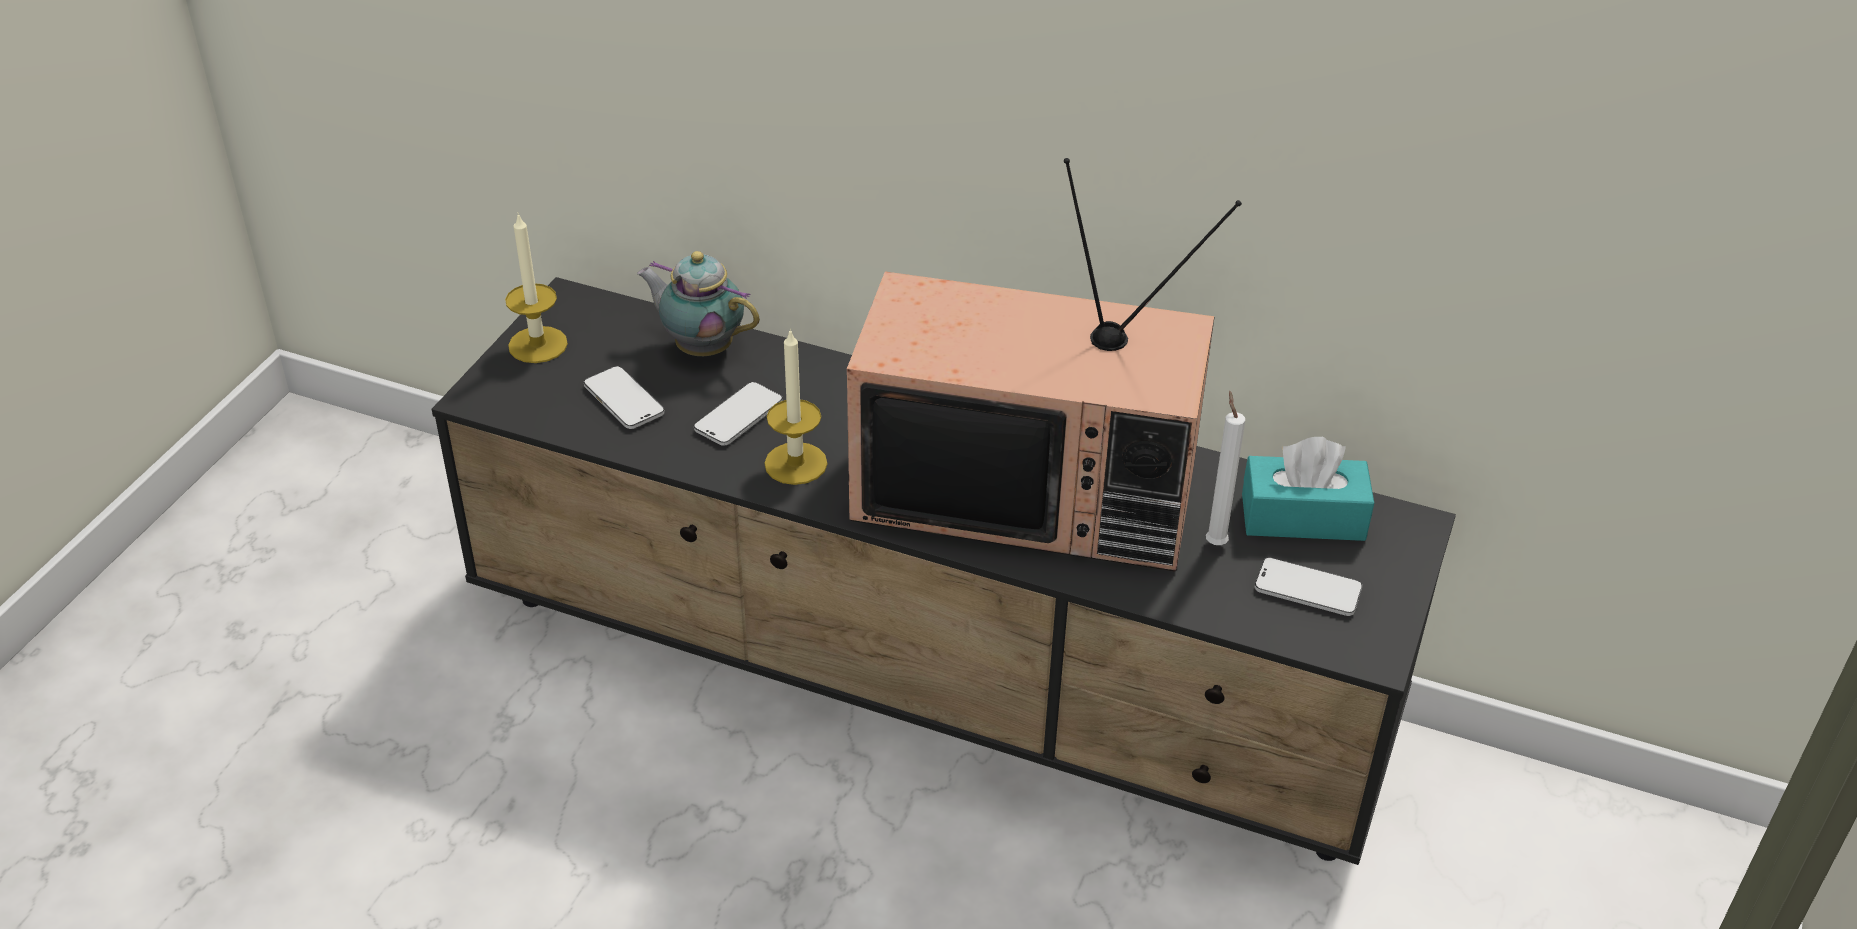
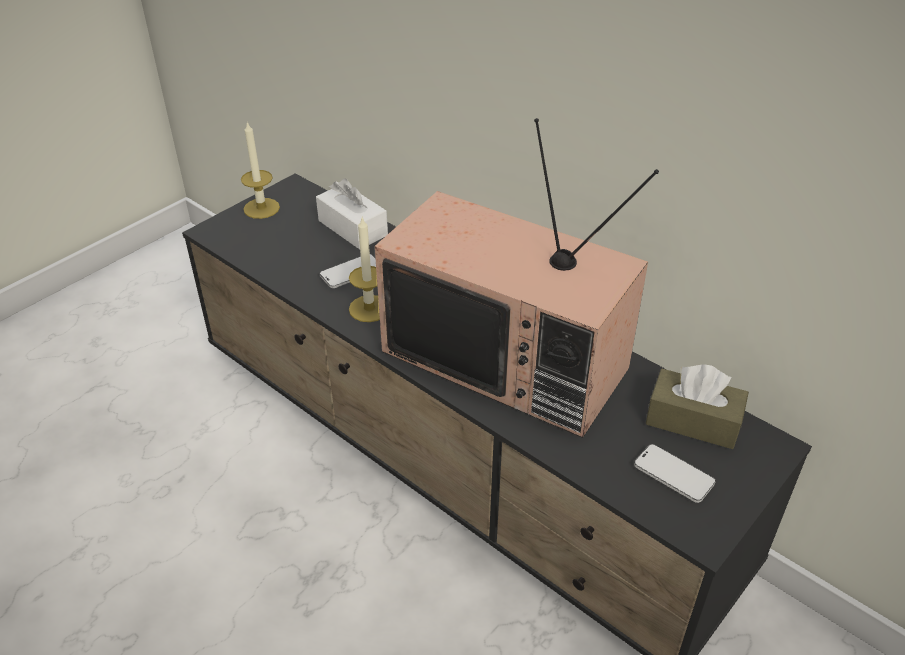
camera: 20 degrees right, 0 degrees up
phone [584,366,664,429] -> none
teapot [637,251,760,356] -> white tissue box [316,179,388,249]
white candle [1206,390,1245,545] -> none
turquoise tissue box [1242,437,1374,541] -> brown tissue box [646,364,749,449]

